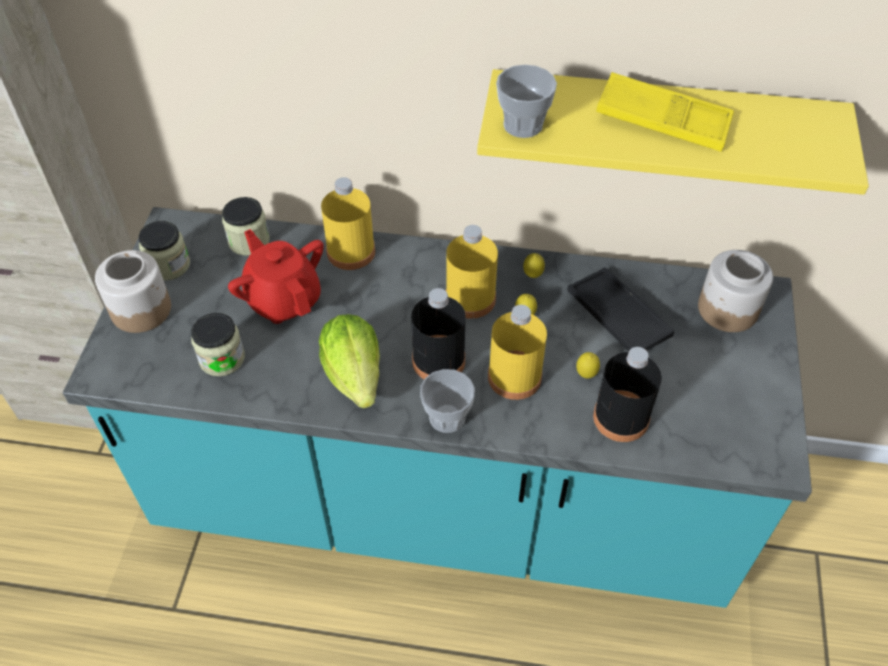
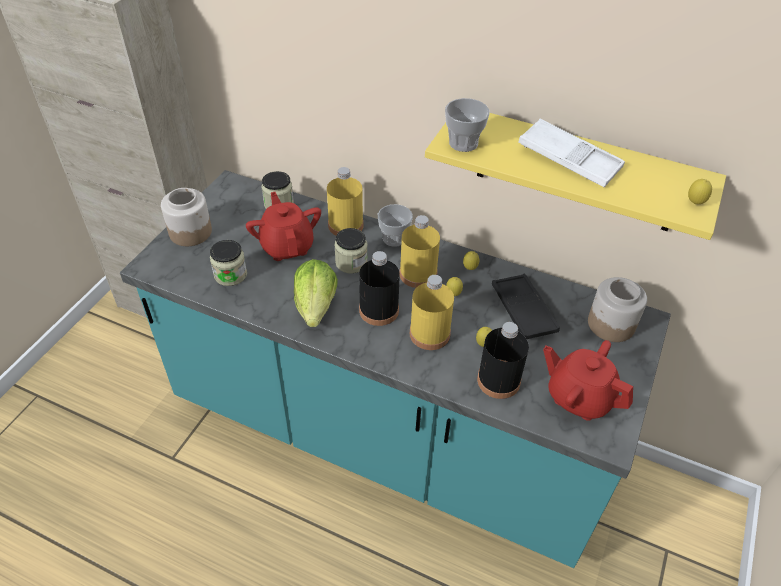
camera: 15 degrees right, 5 degrees down
jar [139,221,190,281] -> jar moved to [334,228,368,274]
cup [420,369,475,433] -> cup moved to [378,204,413,247]
yellow tray [596,72,734,152] -> white tray [518,119,625,187]
none -> red teapot [543,340,633,421]
none -> lemon [688,179,712,204]

